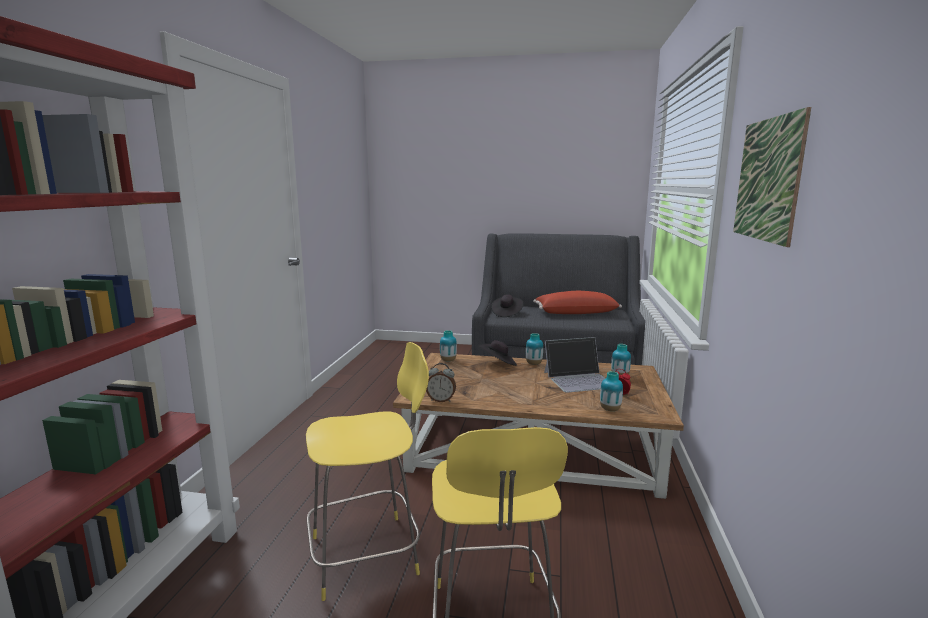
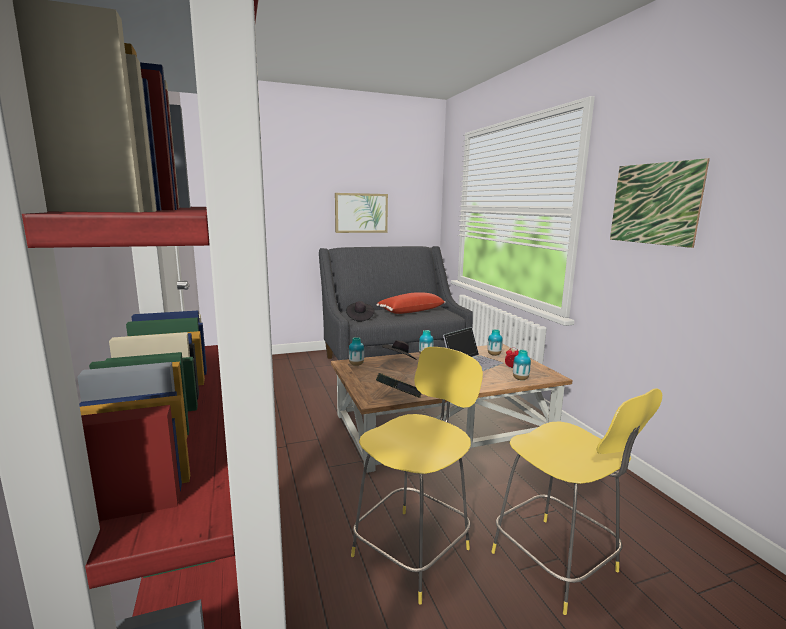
camera: 30 degrees left, 0 degrees up
alarm clock [426,363,456,402] -> book [376,373,422,398]
none -> picture [335,193,388,233]

